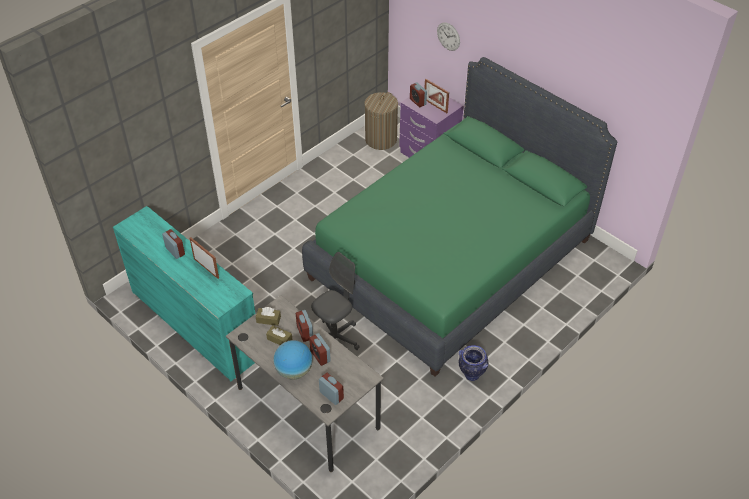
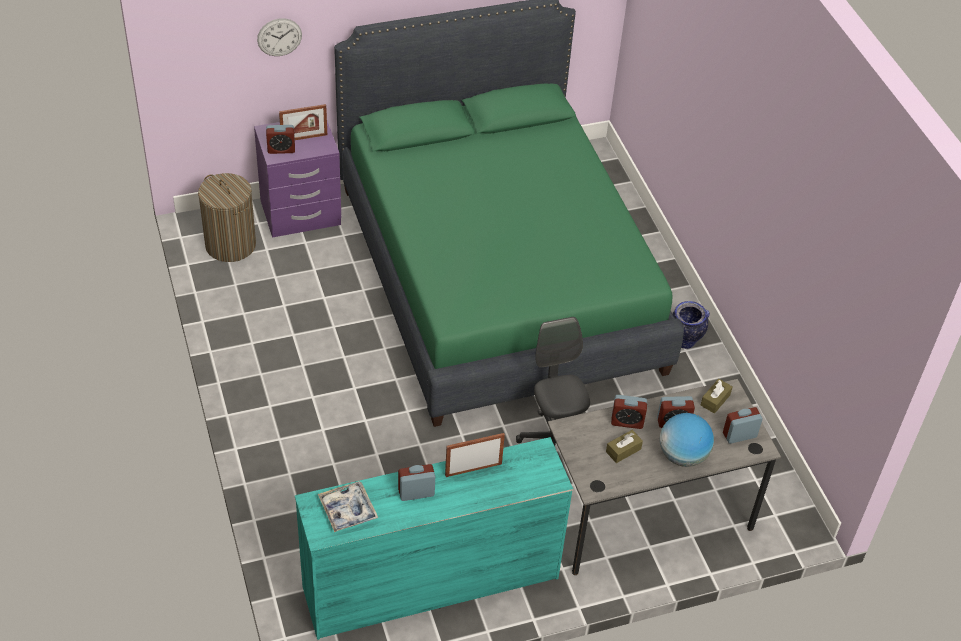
camera: 65 degrees left, 0 degrees up
brown tissue box [256,307,281,326] -> brown tissue box moved to [701,379,733,413]
none -> tray [318,481,378,532]

